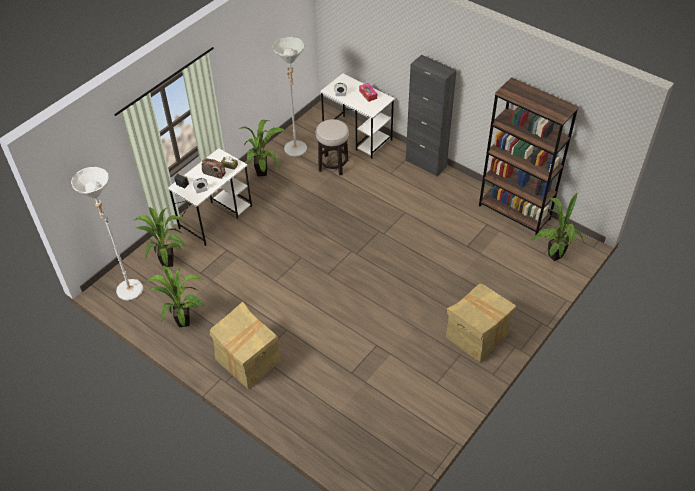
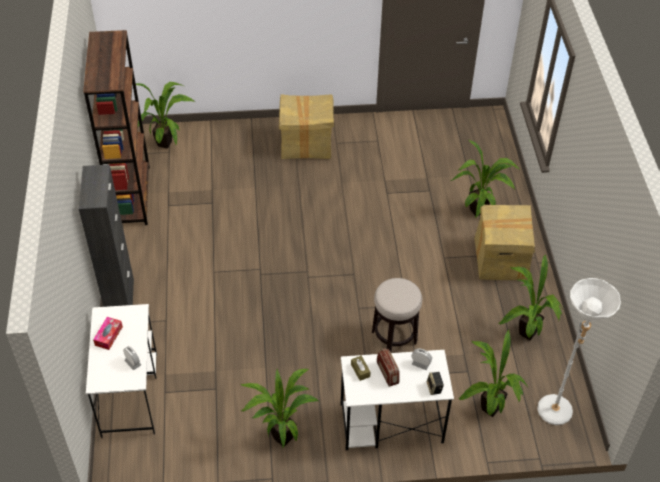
camera: 135 degrees left, 0 degrees up
grey floor lamp [273,37,307,157] -> none
stool [316,119,349,176] -> stool moved to [372,278,422,352]
none -> potted plant [450,139,520,218]

